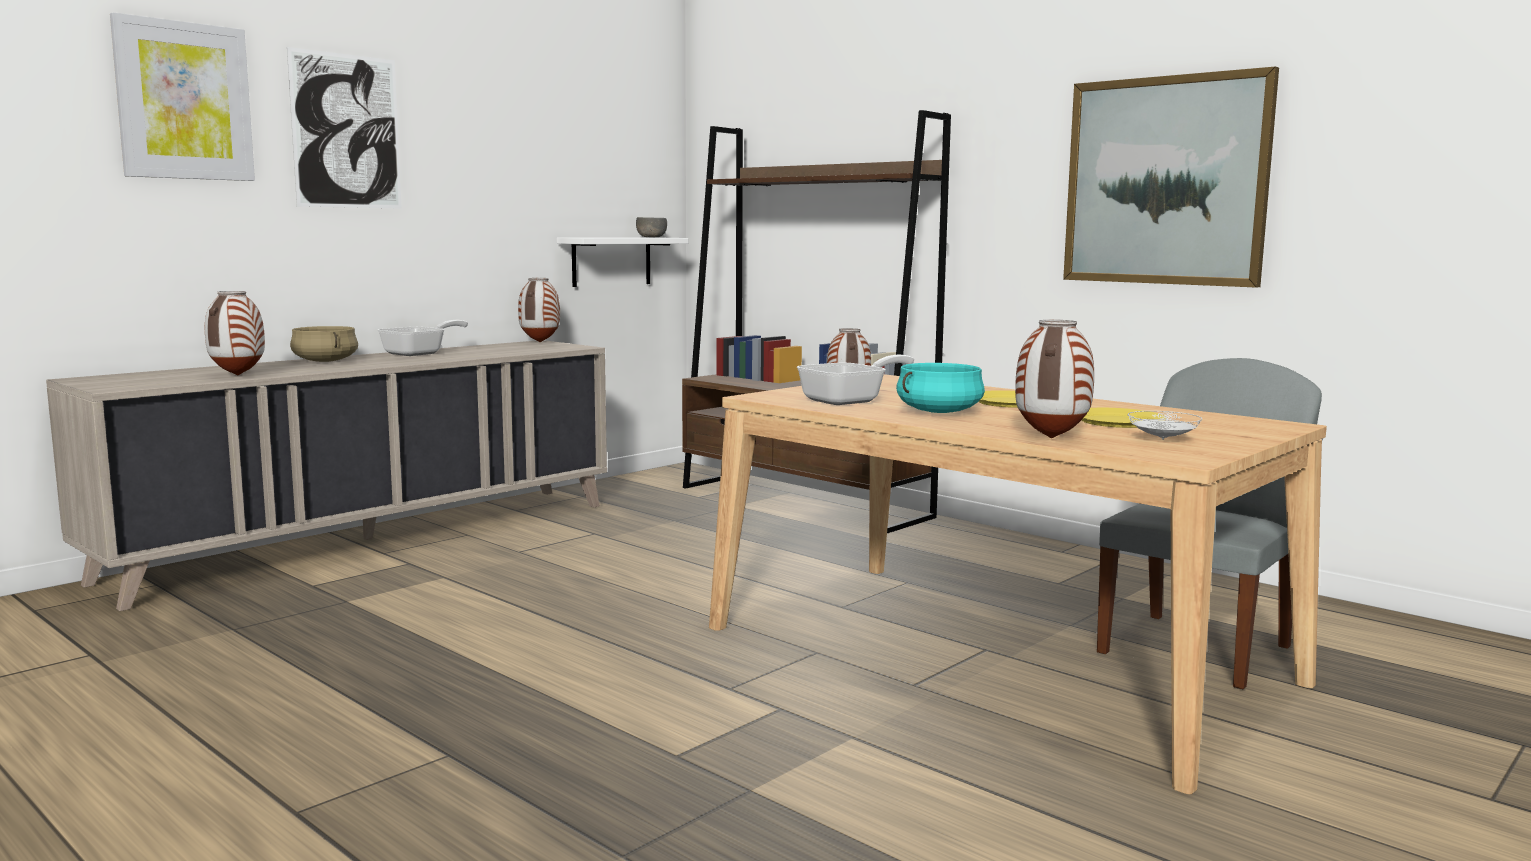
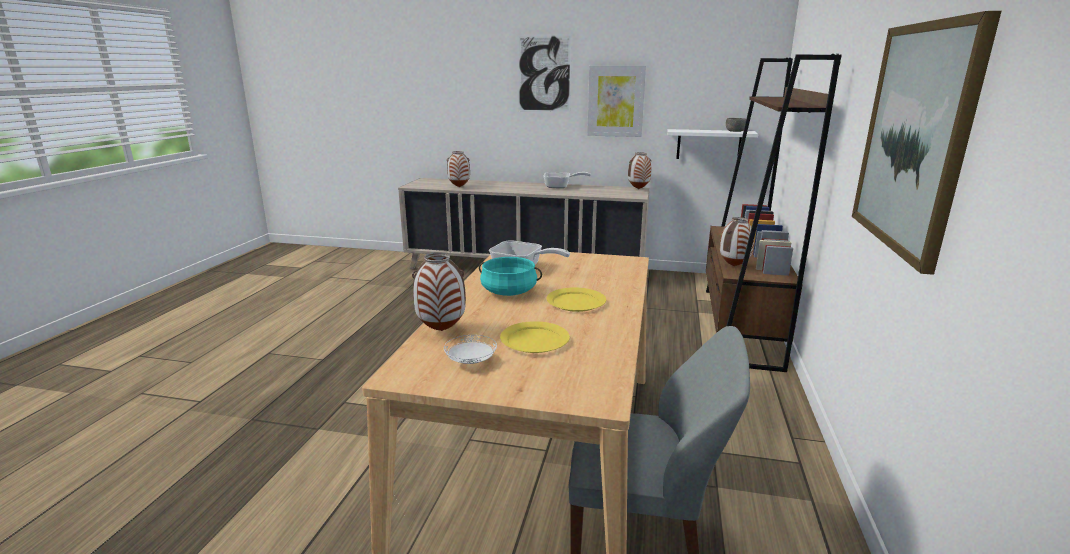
camera: 60 degrees right, 10 degrees up
picture [110,12,255,181] -> picture moved to [587,66,646,137]
beige cooking pot [290,326,358,362] -> none

